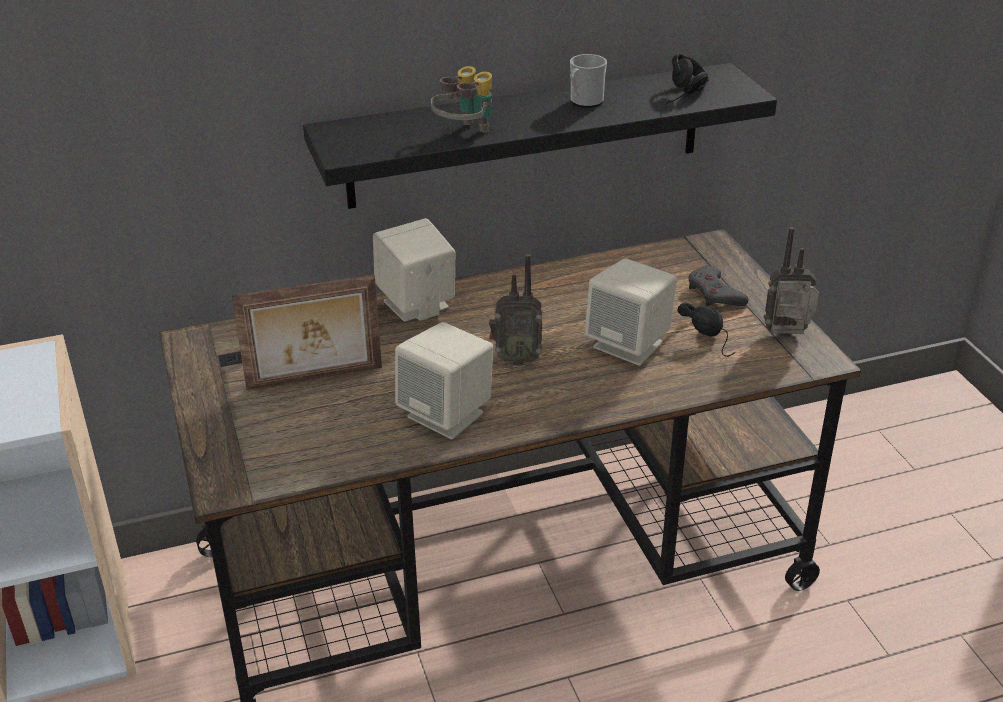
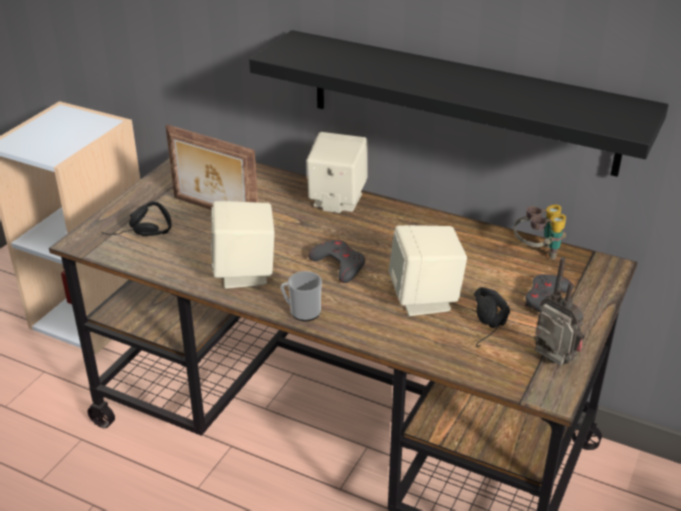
camera: 45 degrees right, 0 degrees up
binoculars [431,66,492,133] -> binoculars moved to [514,205,566,259]
radio [489,254,542,366] -> grey game controller [308,240,365,283]
mug [570,54,607,108] -> mug moved to [280,271,322,321]
black headphones [667,53,710,104] -> black headphones moved to [101,201,172,236]

